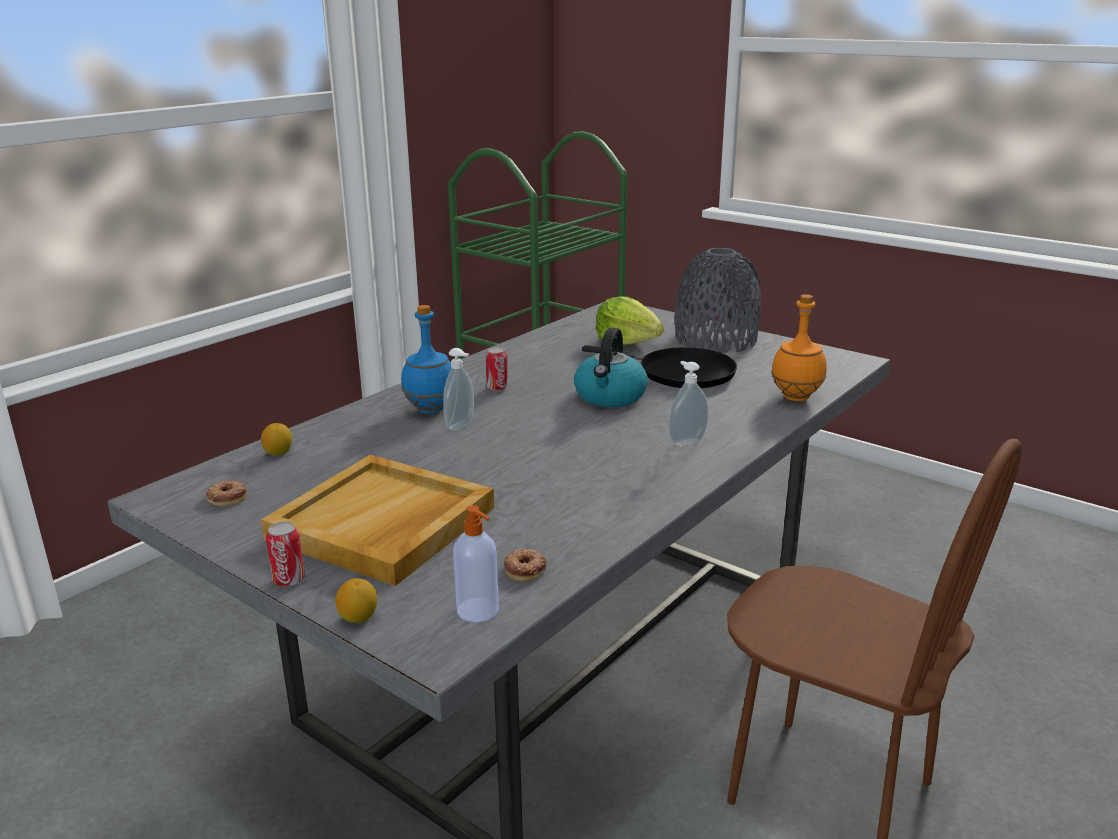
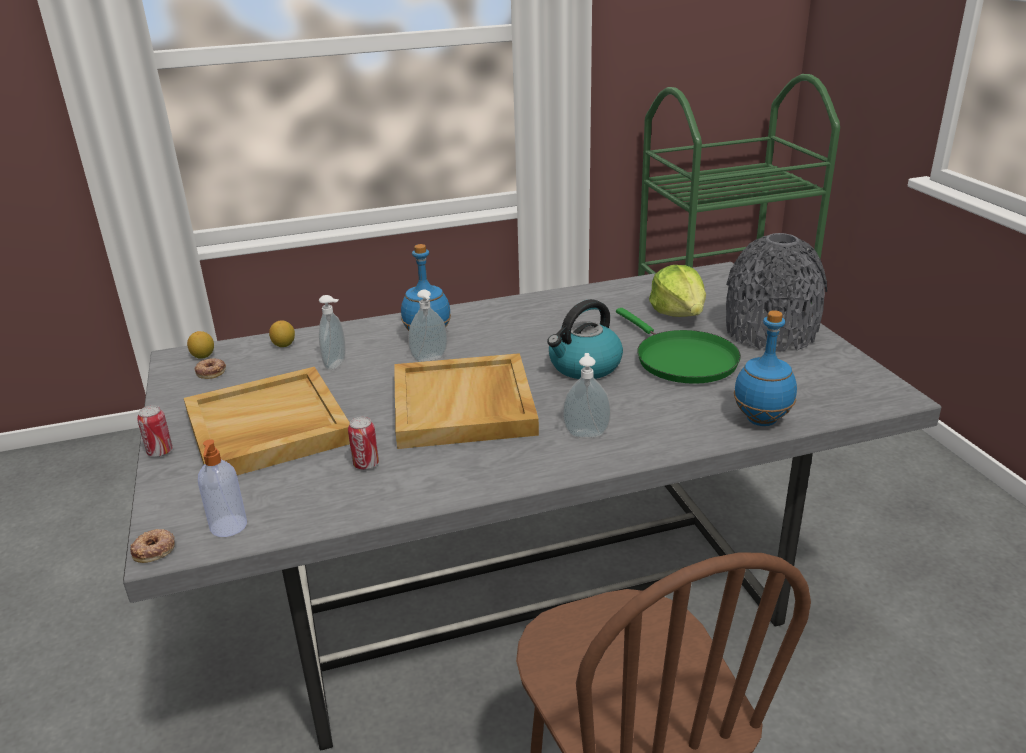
camera: 35 degrees right, 5 degrees up
lemon [335,578,377,623] -> lemon moved to [187,331,214,359]
can [486,347,508,391] -> can moved to [348,417,379,470]
donut [504,549,547,582] -> donut moved to [130,529,175,563]
black frying pan [582,345,737,388] -> green frying pan [616,308,741,384]
orange bottle [771,294,827,401] -> blue bottle [734,310,797,426]
none -> soap dispenser [319,295,346,370]
none -> beige tray [394,353,539,449]

